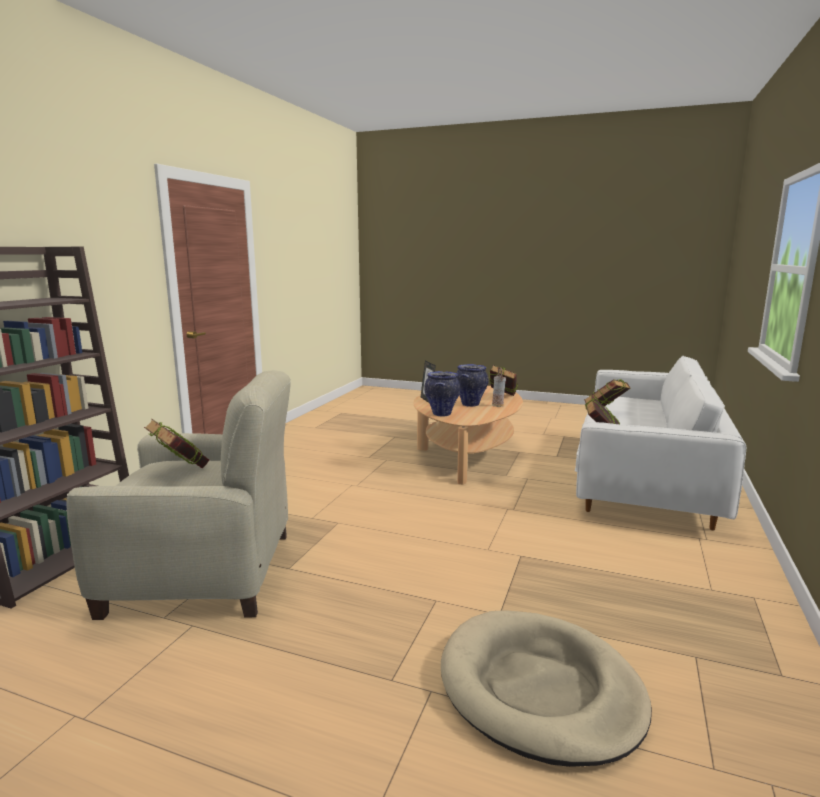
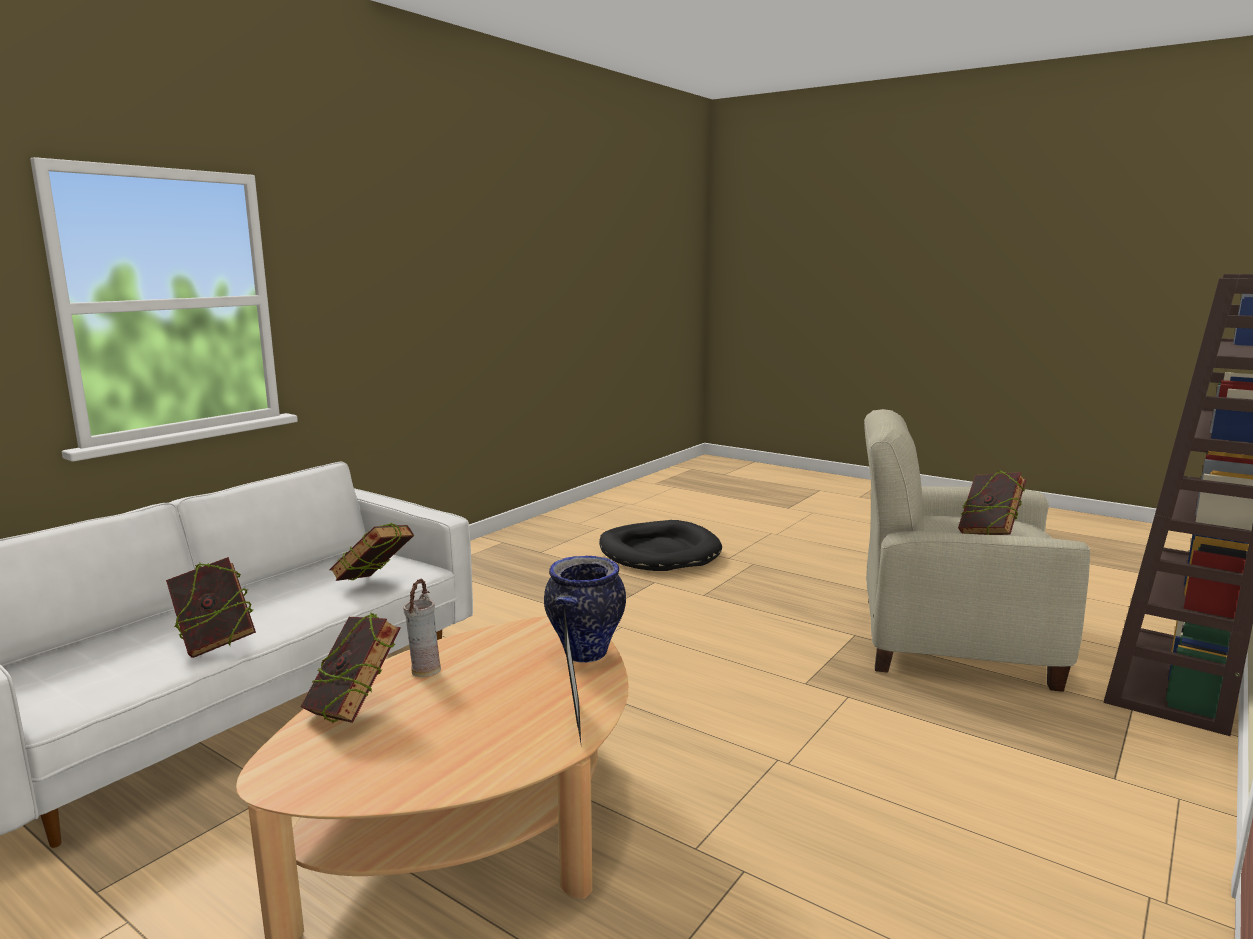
camera: 165 degrees left, 0 degrees up
beige dog bed [441,610,652,767] -> black dog bed [599,520,722,571]
vase [456,364,488,407] -> none

